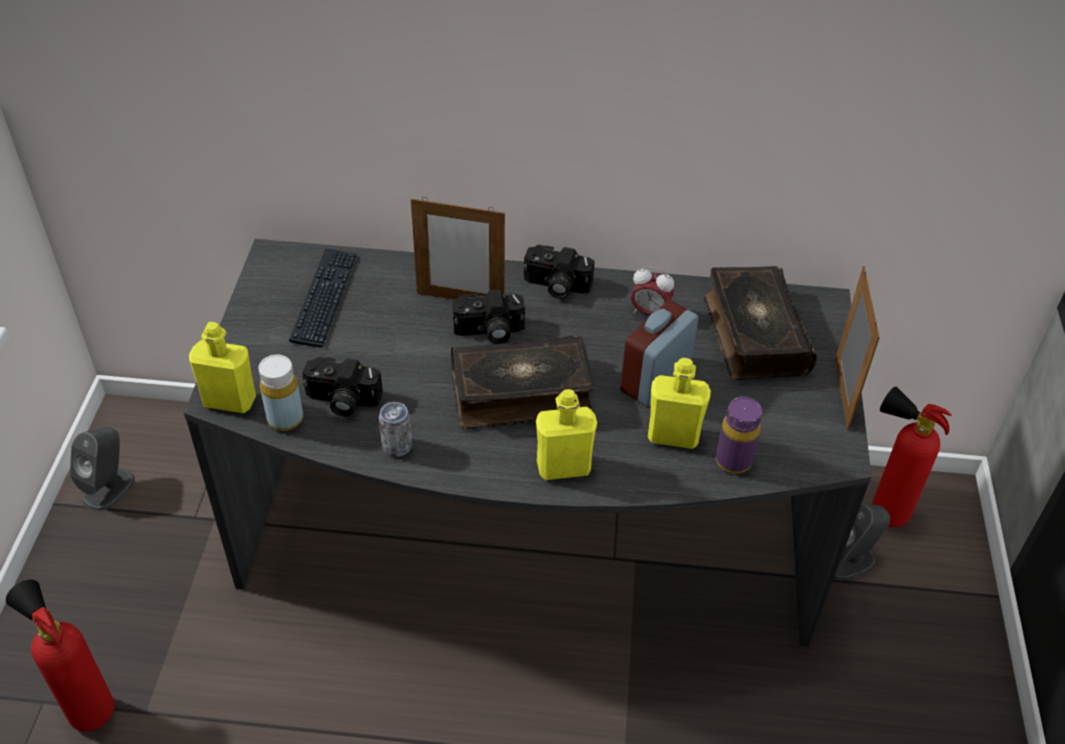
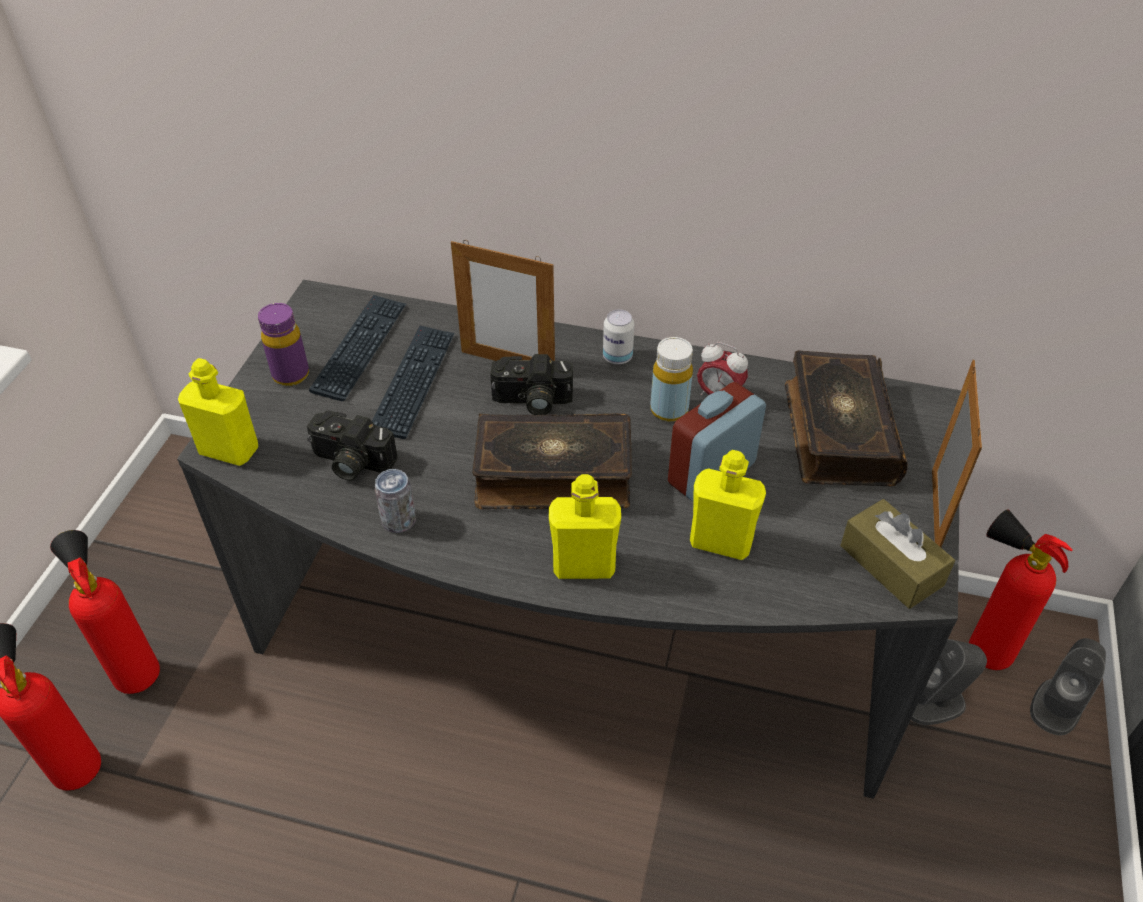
camera: 10 degrees right, 0 degrees up
grey speaker [70,427,134,511] -> grey speaker moved to [1030,638,1106,736]
yellow bottle [258,354,303,431] -> yellow bottle moved to [650,337,693,422]
camera [524,245,595,299] -> can [603,309,635,365]
purple bottle [716,397,762,473] -> purple bottle moved to [258,303,309,386]
none -> fire extinguisher [50,530,160,694]
none -> keyboard [372,325,455,439]
none -> brown tissue box [841,499,955,609]

